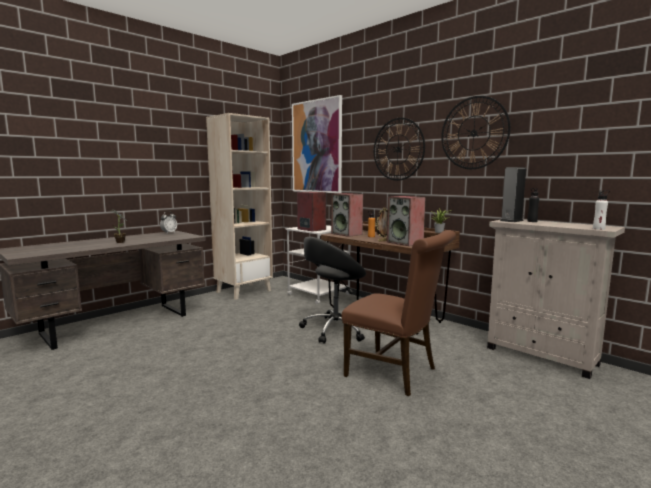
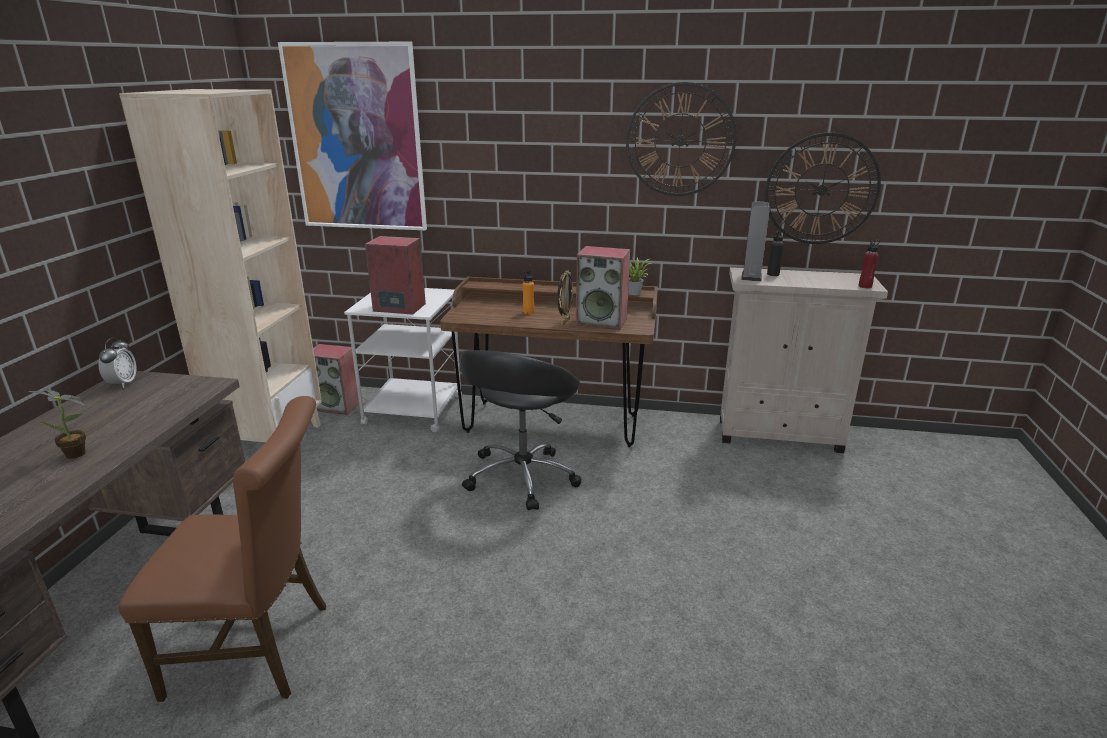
camera: 35 degrees left, 15 degrees up
speaker [331,193,363,237] -> speaker moved to [313,344,359,415]
brown chair [342,230,456,396] -> brown chair moved to [118,396,326,702]
wall clock [374,118,425,181] -> wall clock moved to [765,133,881,244]
white bottle [593,190,610,230] -> red bottle [859,240,880,288]

